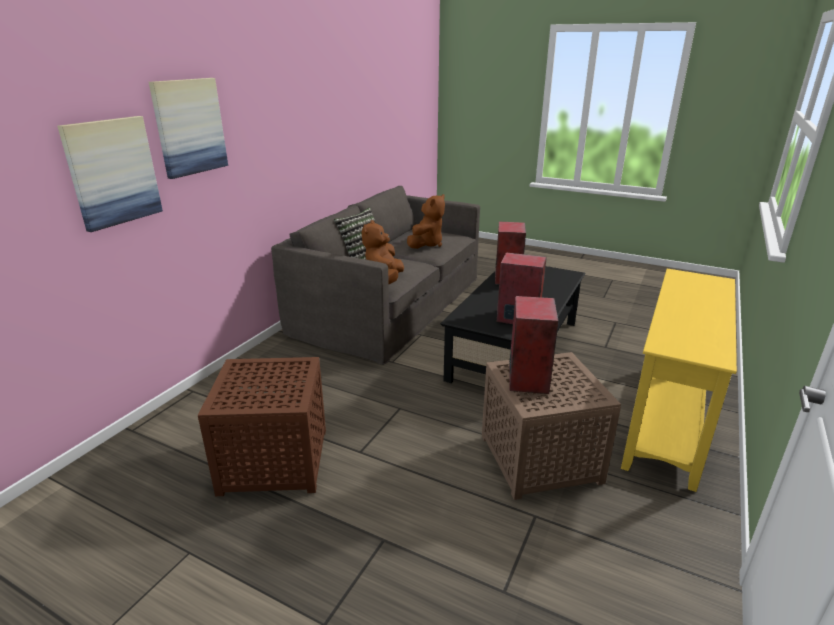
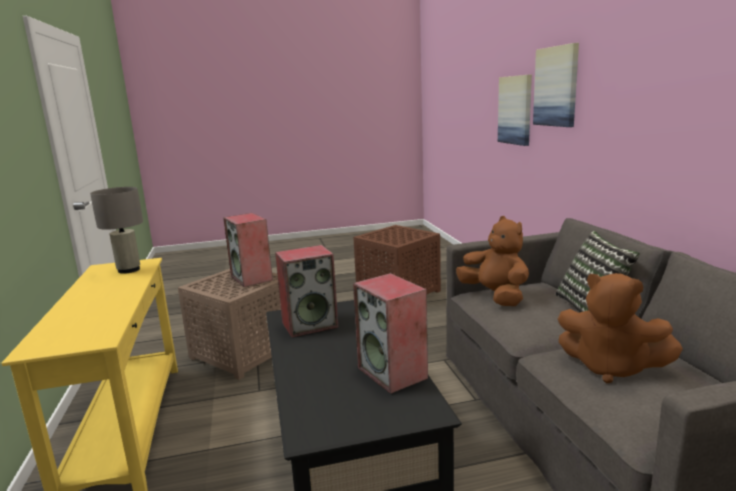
camera: 140 degrees right, 10 degrees down
brown plush toy [407,194,445,249] -> brown plush toy turned 45 degrees counterclockwise [558,273,683,383]
none -> grey table lamp [90,187,143,274]

